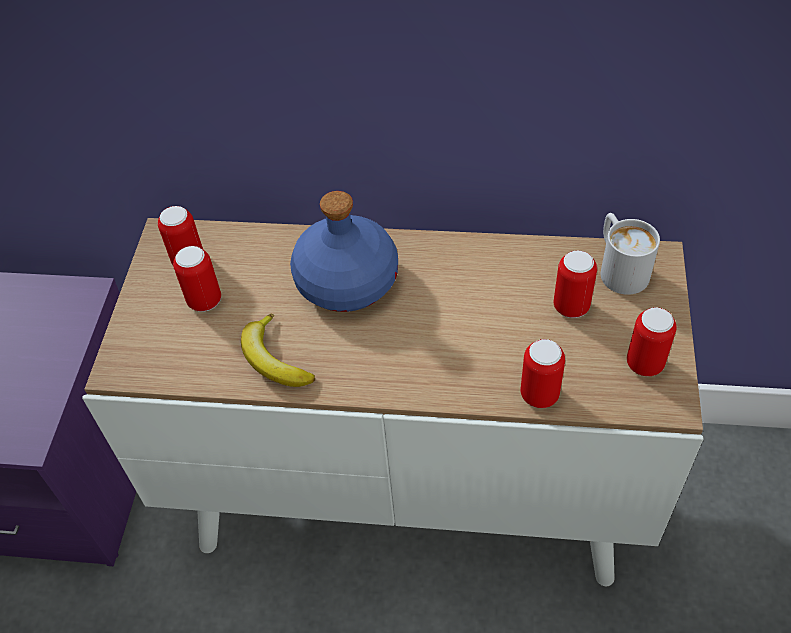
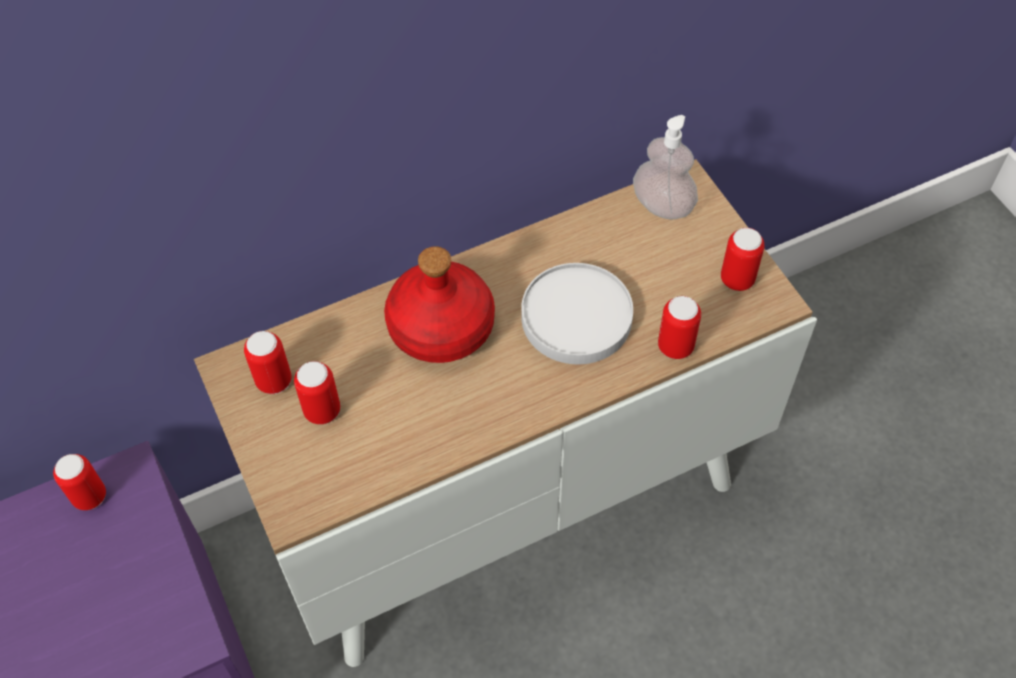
camera: 35 degrees left, 5 degrees up
banana [241,314,315,387] -> none
blue bottle [290,191,398,312] -> red bottle [384,246,495,363]
can [554,250,597,318] -> can moved to [53,454,106,510]
white mug [601,213,660,295] -> soap dispenser [633,115,698,220]
none -> white plate [521,263,633,364]

